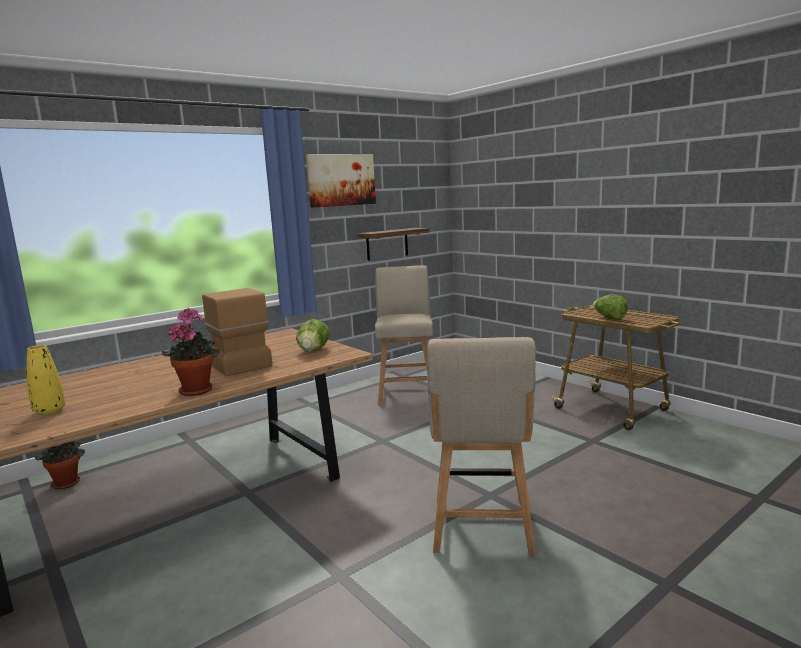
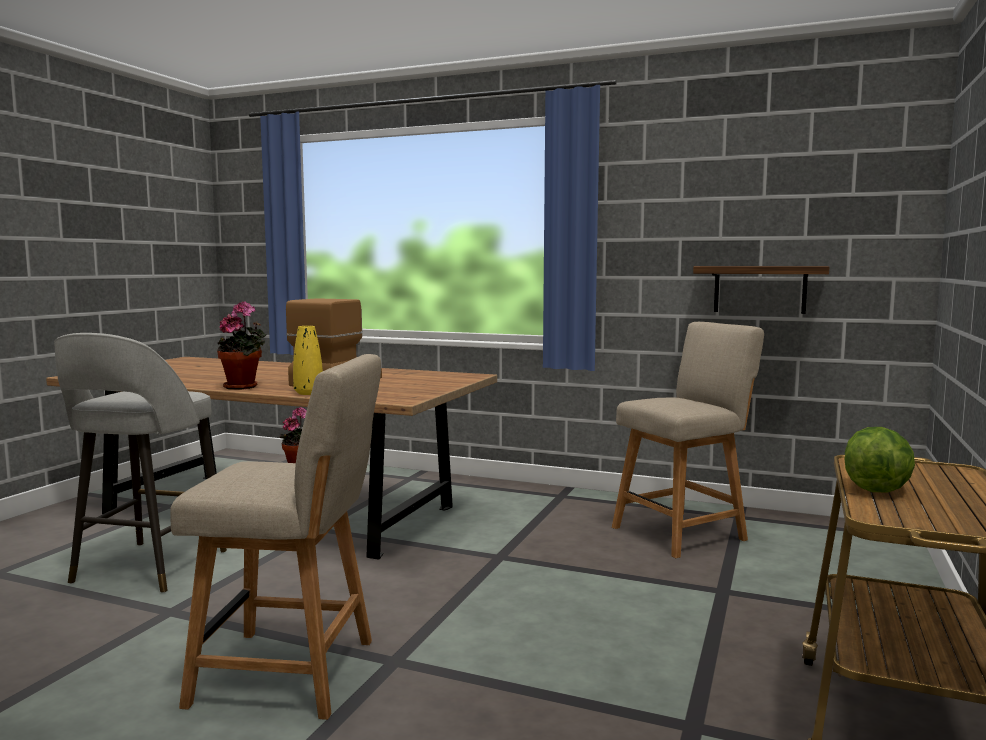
camera: 60 degrees right, 5 degrees down
yellow vase [27,345,65,415] -> yellow vase moved to [293,326,323,395]
lettuce [296,319,330,352] -> none
picture [306,154,376,208] -> none
beige chair [427,337,536,555] -> beige chair turned 150 degrees counterclockwise [170,354,381,720]
none -> grey stool [54,333,227,593]

